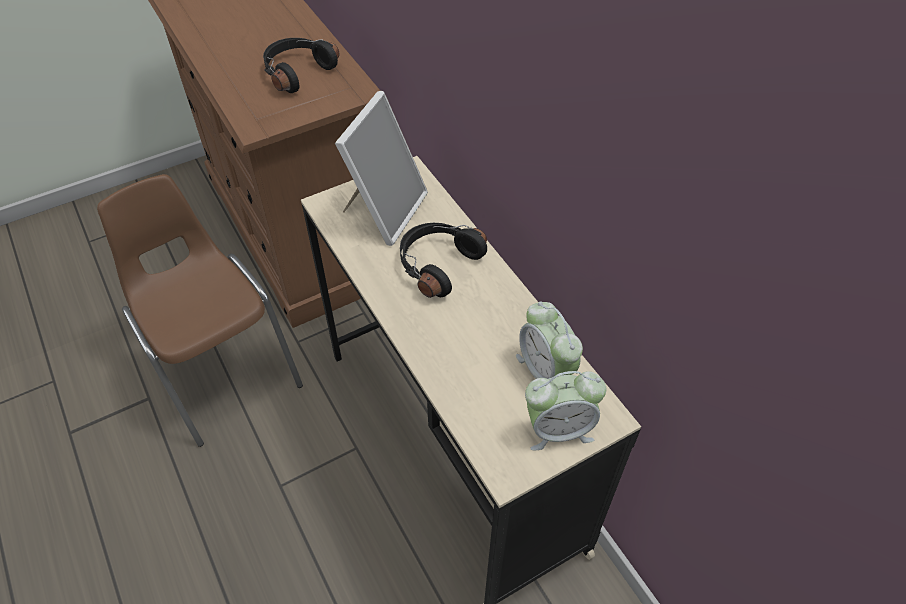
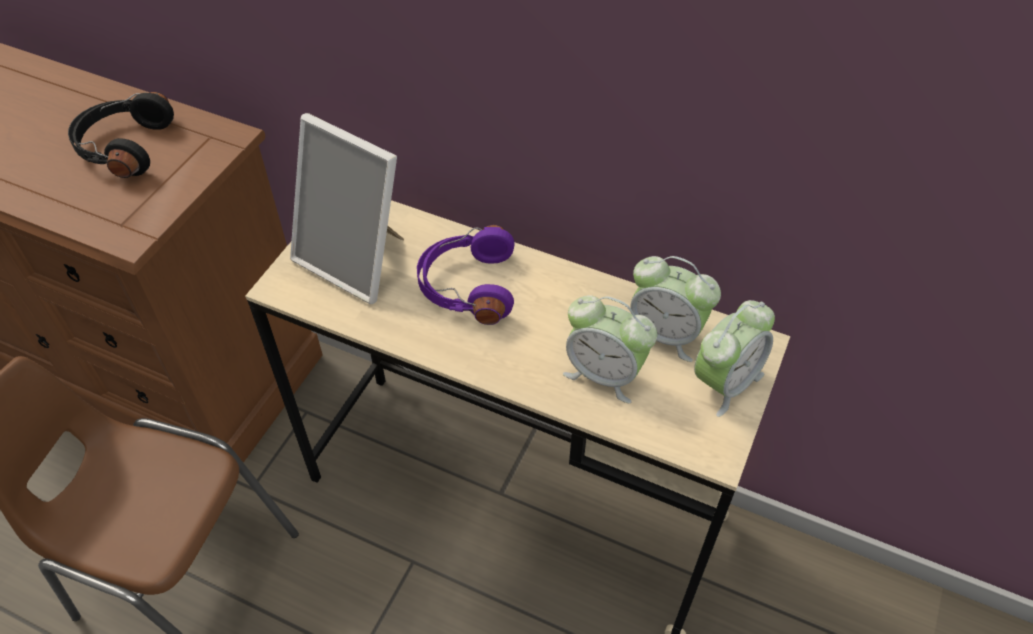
camera: 35 degrees left, 0 degrees up
picture frame [335,91,428,246] -> picture frame turned 135 degrees clockwise [290,113,404,304]
black headphones [400,223,487,298] -> purple headphones [417,225,514,325]
none -> alarm clock [563,295,657,403]

